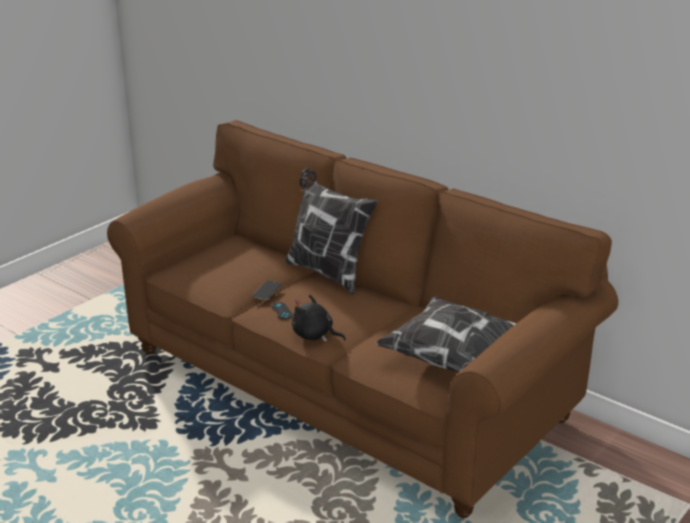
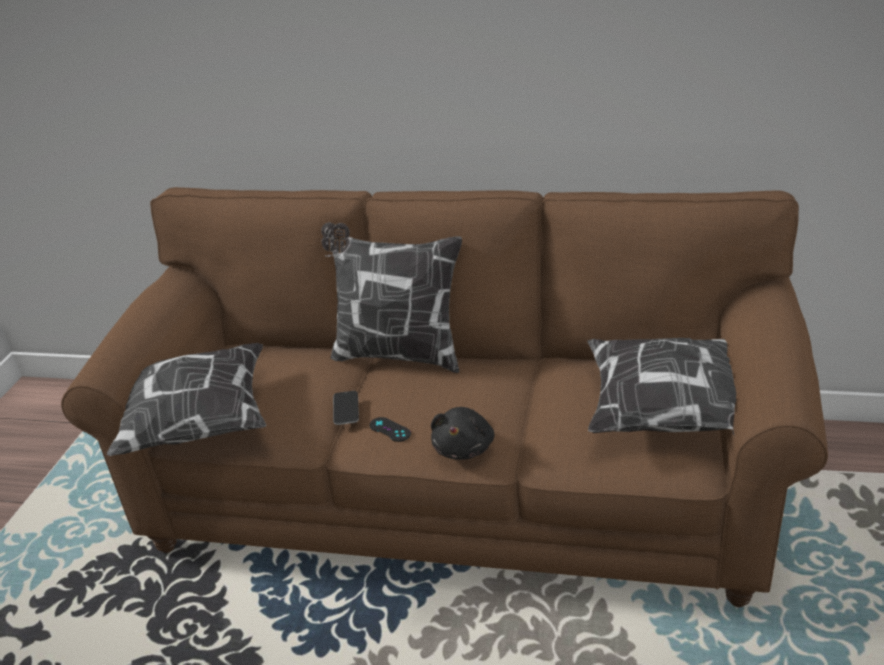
camera: 25 degrees left, 5 degrees up
black plush toy [292,294,346,342] -> black plush toy turned 75 degrees counterclockwise [431,407,495,460]
none -> pillow [107,343,266,456]

